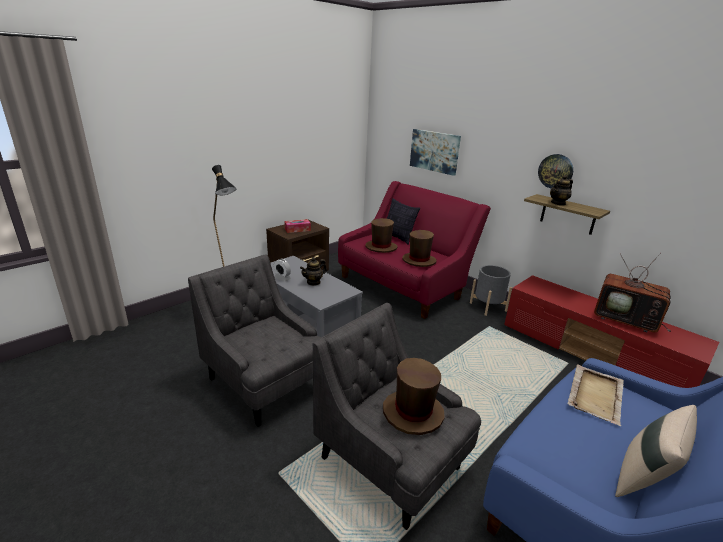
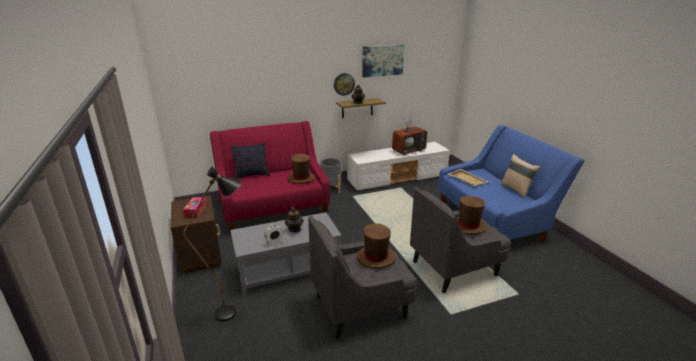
camera: 65 degrees left, 0 degrees up
brown hat [365,218,398,253] -> brown hat moved to [357,223,395,269]
picture [410,129,461,176] -> picture moved to [362,44,404,78]
red tv stand [504,275,719,388] -> white tv stand [347,142,450,191]

